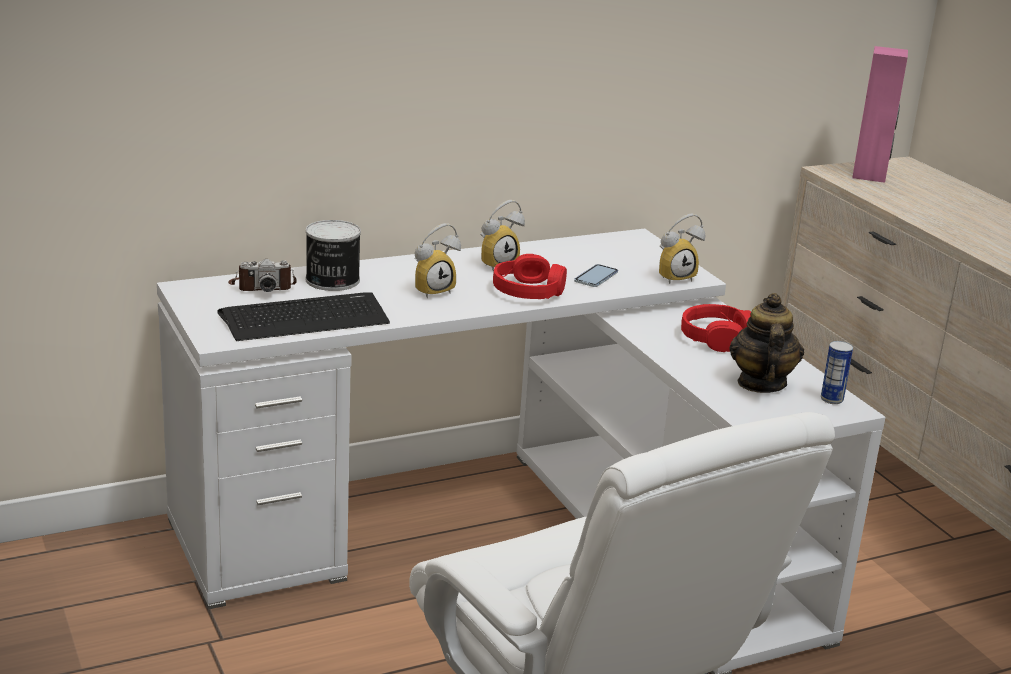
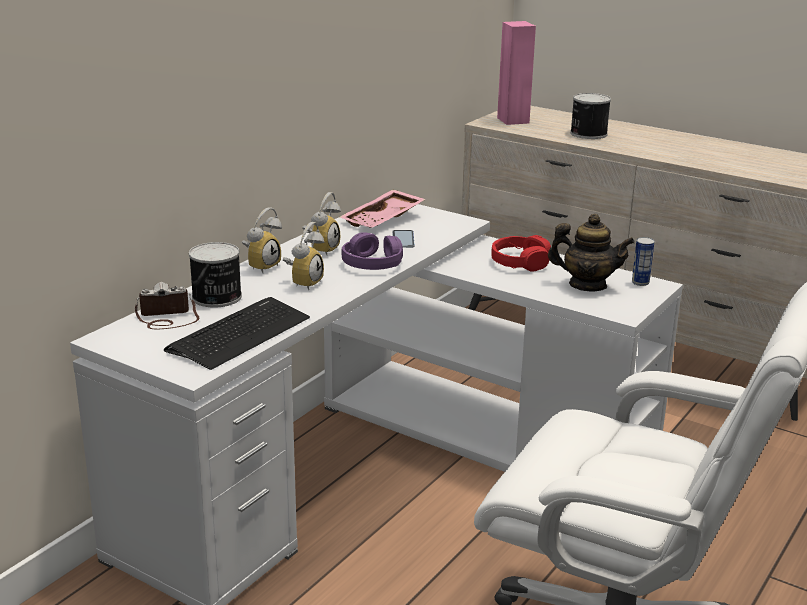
camera: 30 degrees left, 0 degrees up
camera [228,259,297,292] -> camera turned 150 degrees counterclockwise [135,282,199,330]
red headphones [493,254,567,299] -> purple headphones [341,232,403,270]
alarm clock [659,213,705,284] -> alarm clock moved to [241,207,282,273]
teapot [729,293,804,393] -> teapot turned 135 degrees clockwise [548,214,635,291]
none -> pink tray [340,189,426,228]
none -> can [570,93,611,139]

